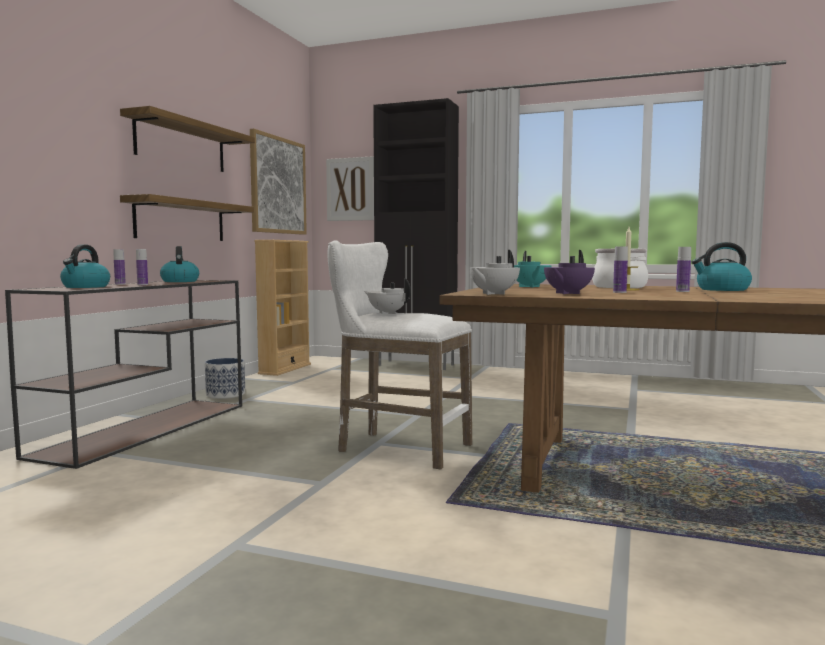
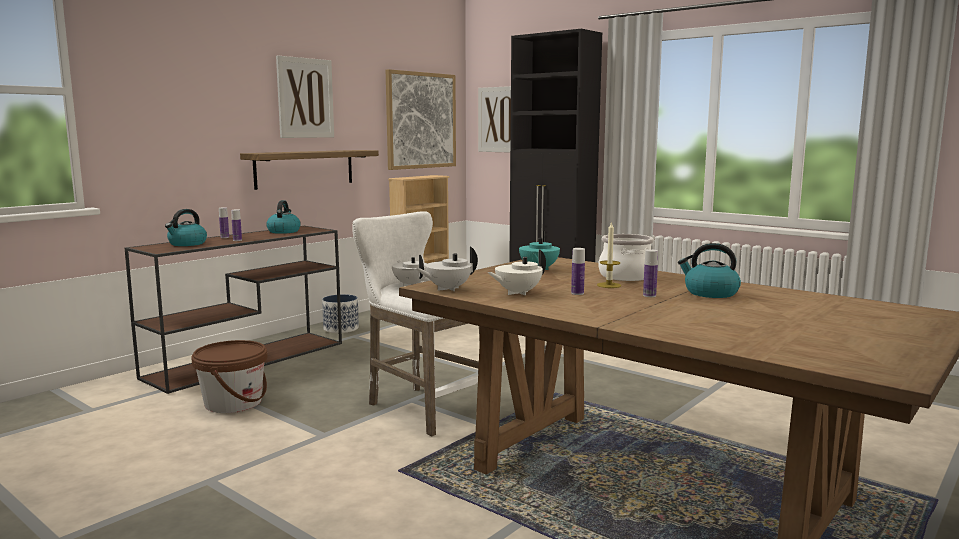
camera: 20 degrees right, 5 degrees up
shelf [120,106,255,172] -> picture [276,55,334,138]
purple teapot [544,250,595,294] -> white teapot [488,249,546,295]
none -> brown bucket [191,340,267,413]

